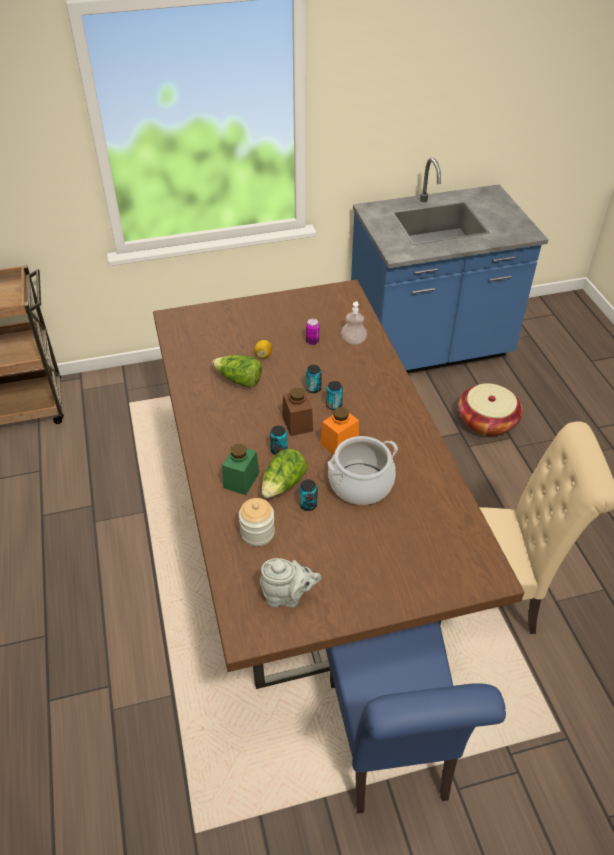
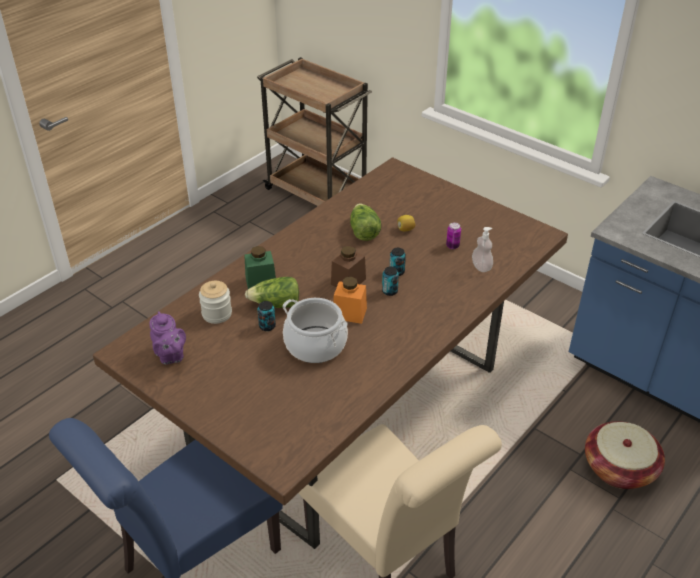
camera: 55 degrees right, 5 degrees down
grey teapot [260,558,322,608] -> purple teapot [149,311,186,365]
can [270,426,287,455] -> none

